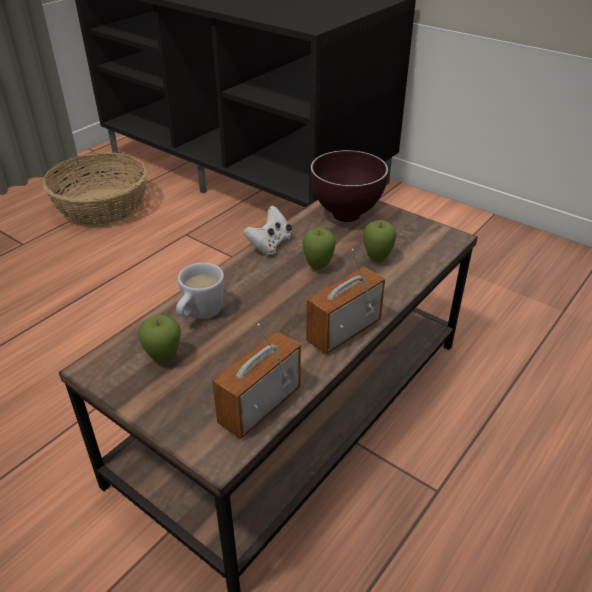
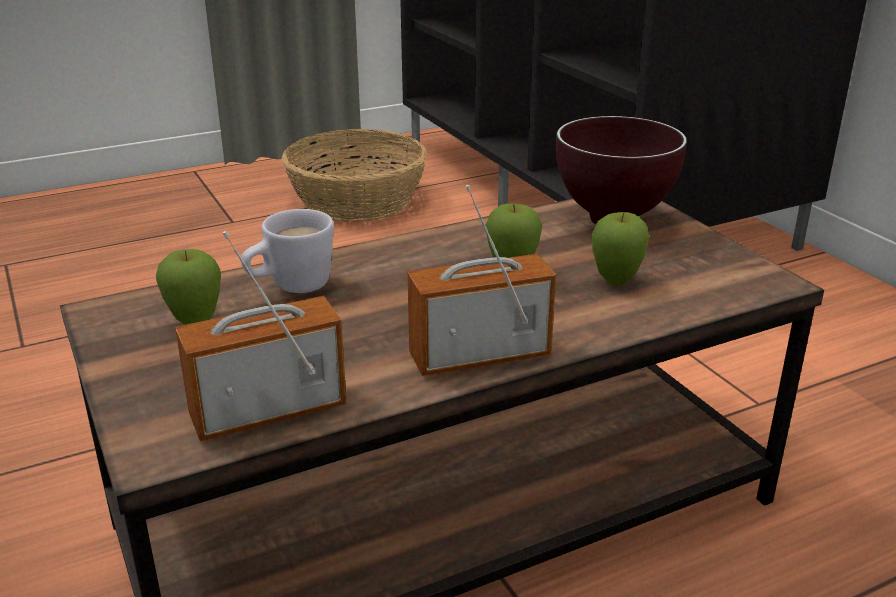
camera: 25 degrees right, 10 degrees down
white game controller [243,206,292,255] -> none

